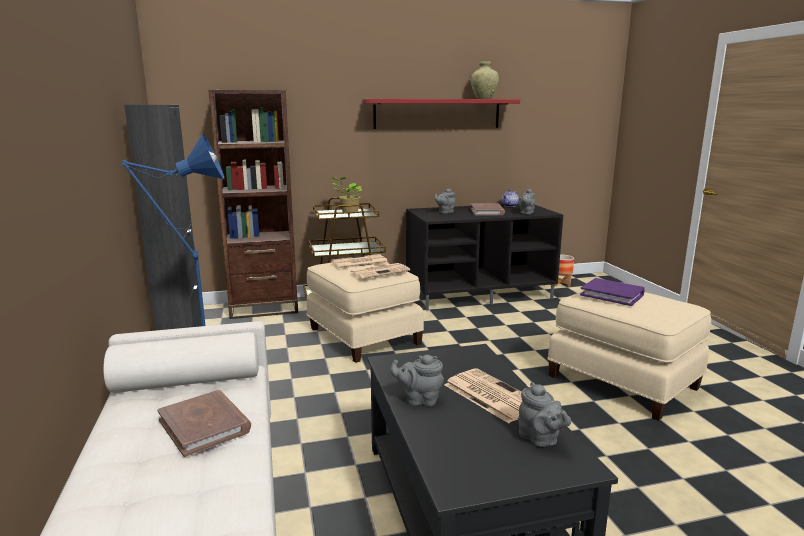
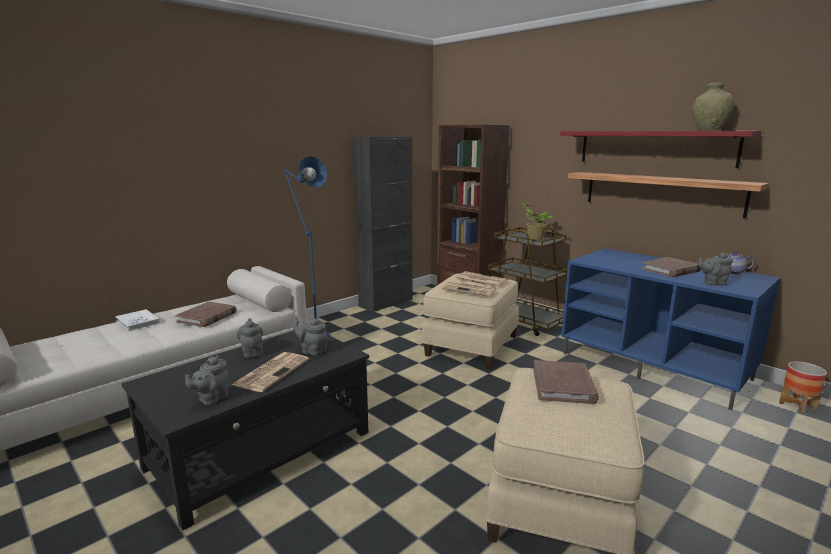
camera: 60 degrees right, 0 degrees up
black tv stand [406,204,563,311] -> blue tv stand [561,248,780,410]
grey teapot [435,189,455,213] -> grey teapot moved to [293,319,327,356]
purple book [580,278,645,306] -> brown book [533,360,599,404]
none -> white book [116,309,160,331]
none -> shelf [568,172,769,218]

